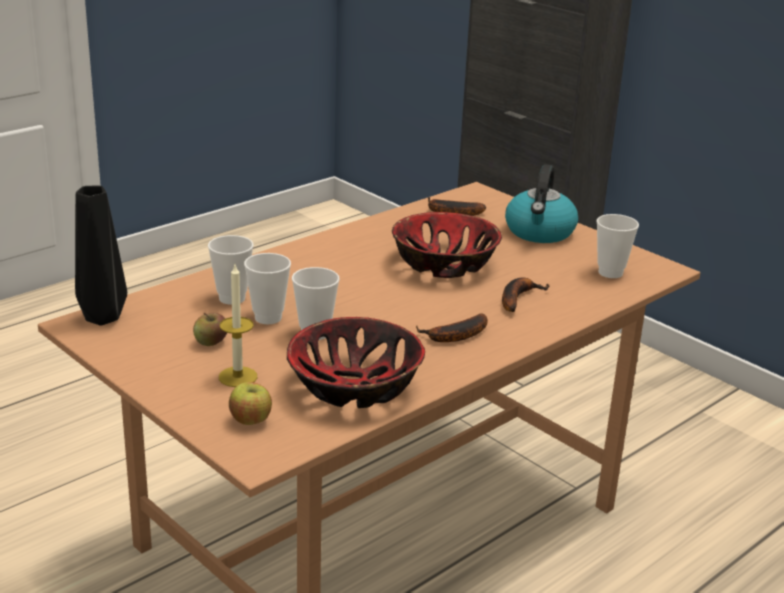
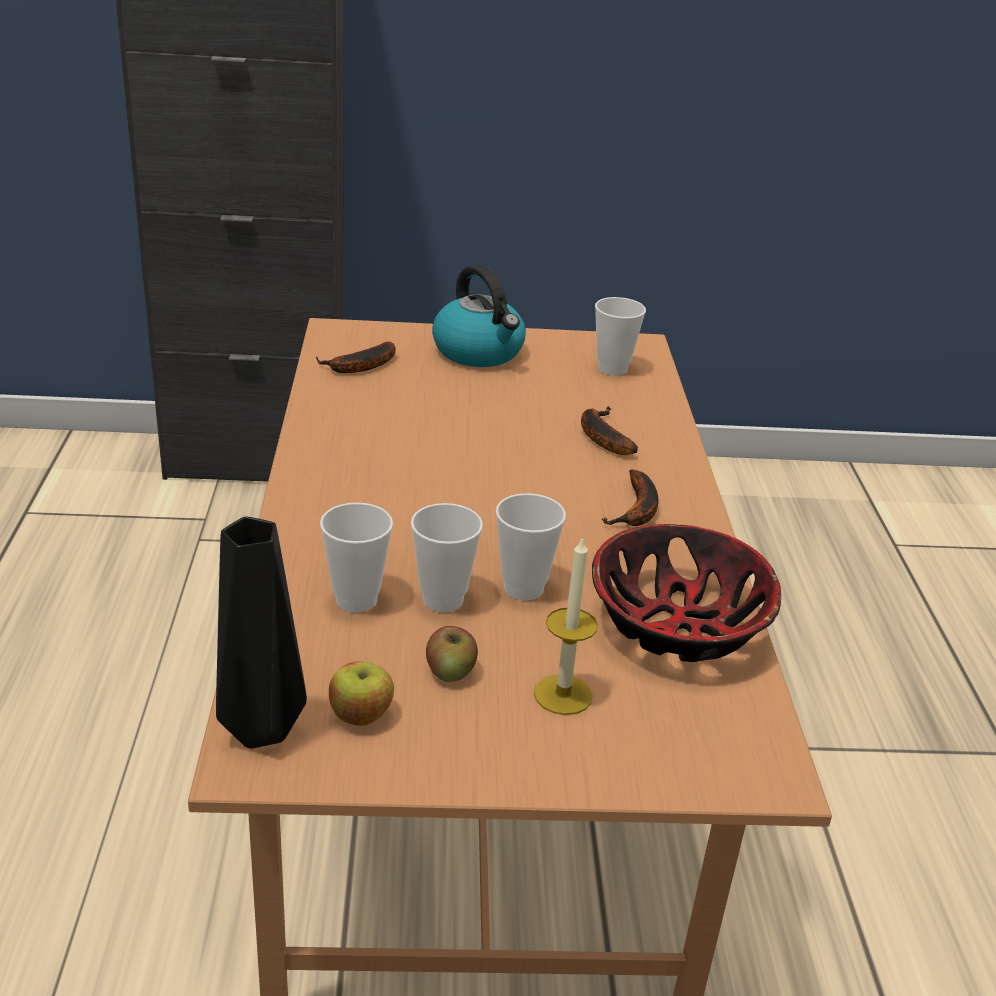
camera: 50 degrees left, 5 degrees up
apple [229,382,272,425] -> apple moved to [329,661,394,726]
bowl [392,212,502,278] -> none

